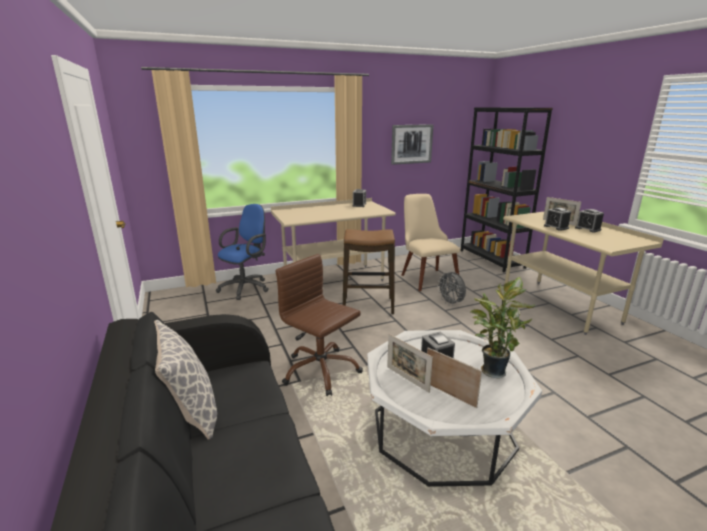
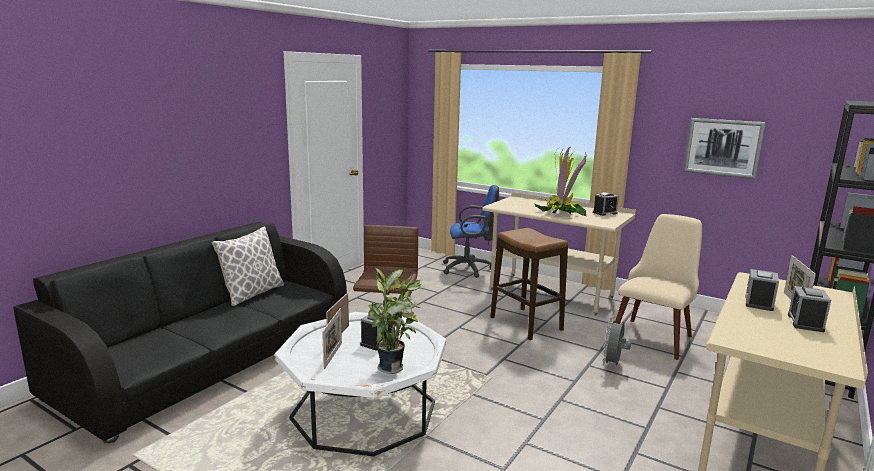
camera: 55 degrees right, 5 degrees down
none -> potted plant [535,146,587,216]

